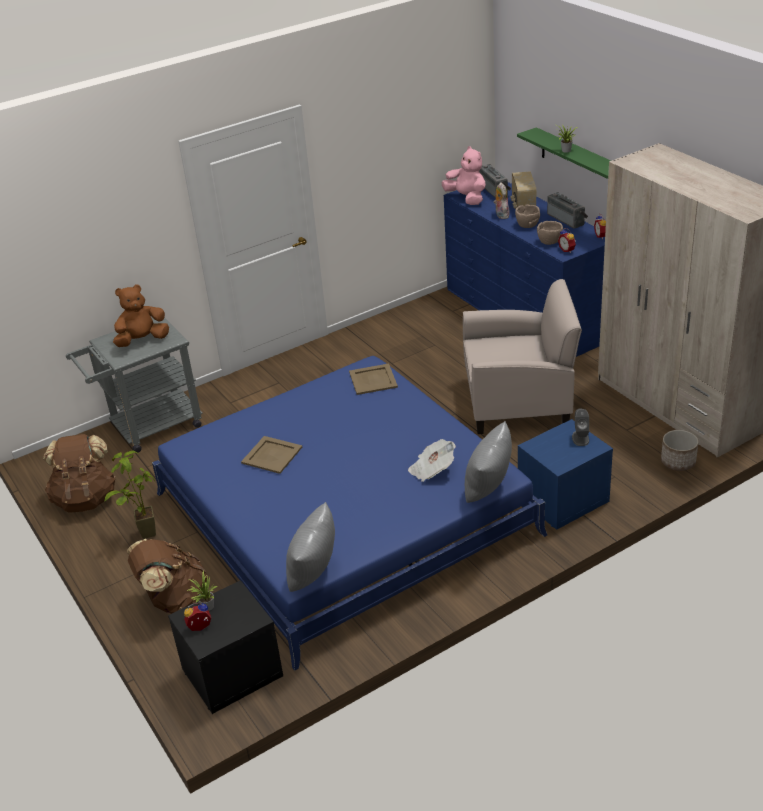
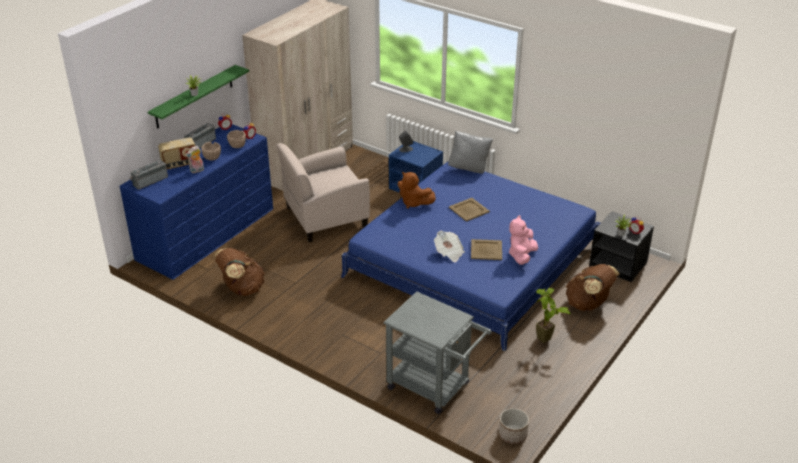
camera: 115 degrees left, 0 degrees up
brown backpack [43,434,116,513] -> brown backpack moved to [214,248,265,296]
brown plush toy [113,284,169,347] -> brown plush toy moved to [398,172,436,209]
grey pillow [286,502,335,592] -> none
beige tray [349,364,398,395] -> beige tray moved to [449,198,490,222]
newspaper [408,439,456,482] -> newspaper moved to [434,231,465,262]
pink plush toy [442,146,486,205] -> pink plush toy moved to [509,215,538,265]
beige armchair [463,279,582,434] -> beige armchair turned 90 degrees counterclockwise [276,143,370,242]
planter [661,430,699,471] -> planter moved to [499,408,529,444]

